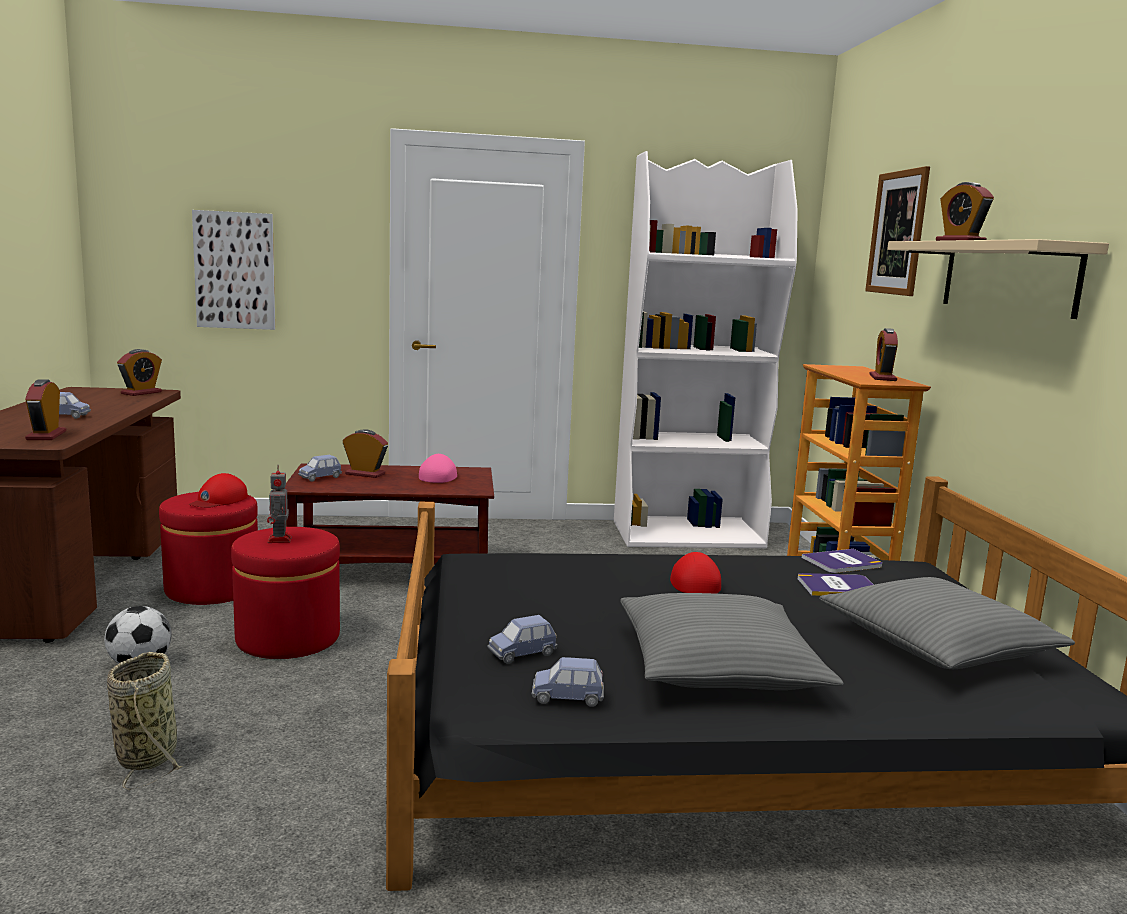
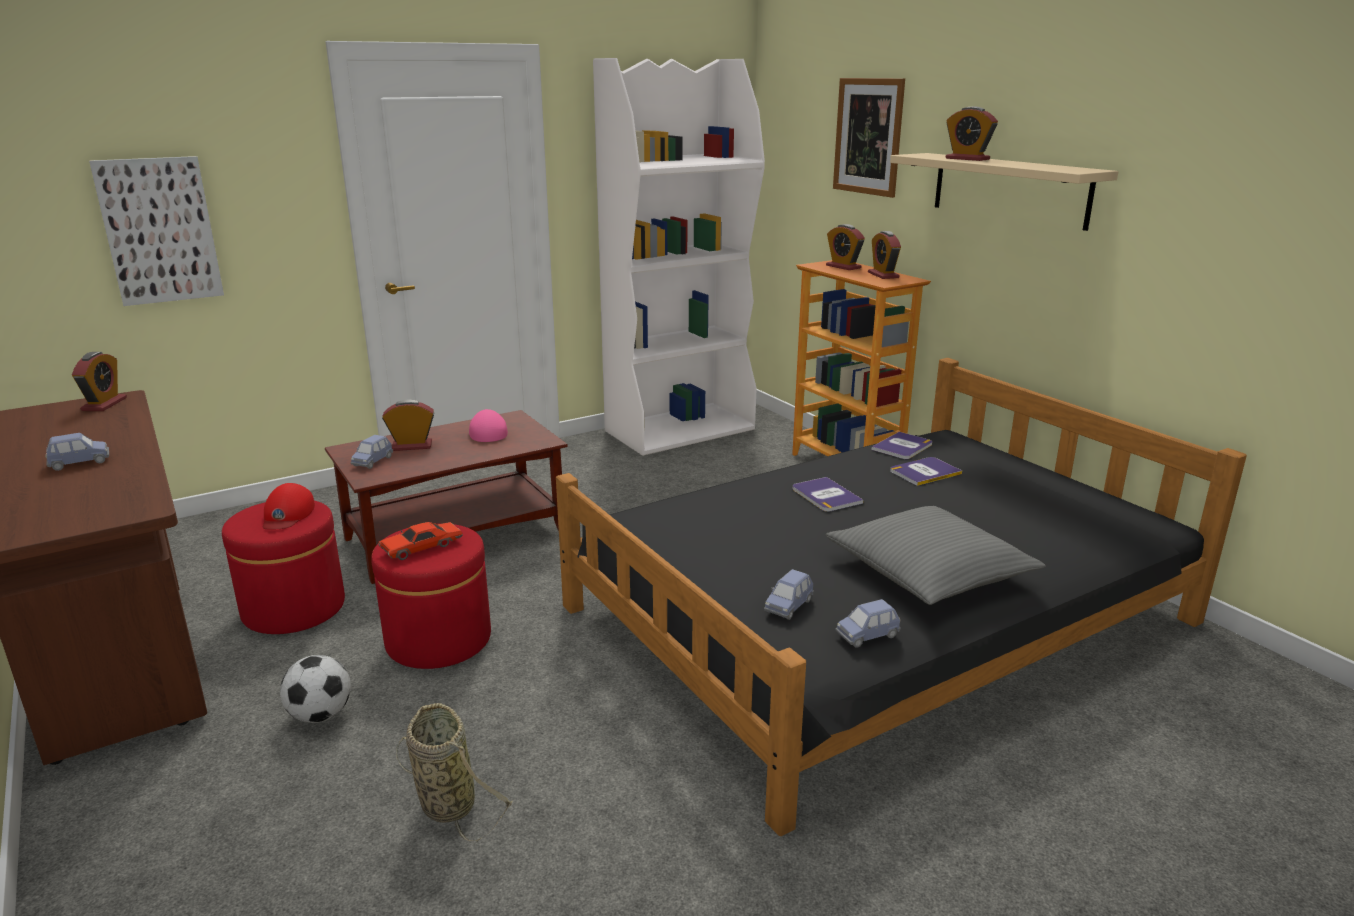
camera: 25 degrees left, 10 degrees up
alarm clock [25,379,66,440] -> alarm clock moved to [826,224,865,270]
toy robot [267,466,292,543] -> red toy car [378,522,463,560]
red cap [670,552,721,594] -> book [793,477,863,512]
grey pillow [819,577,1075,669] -> none

